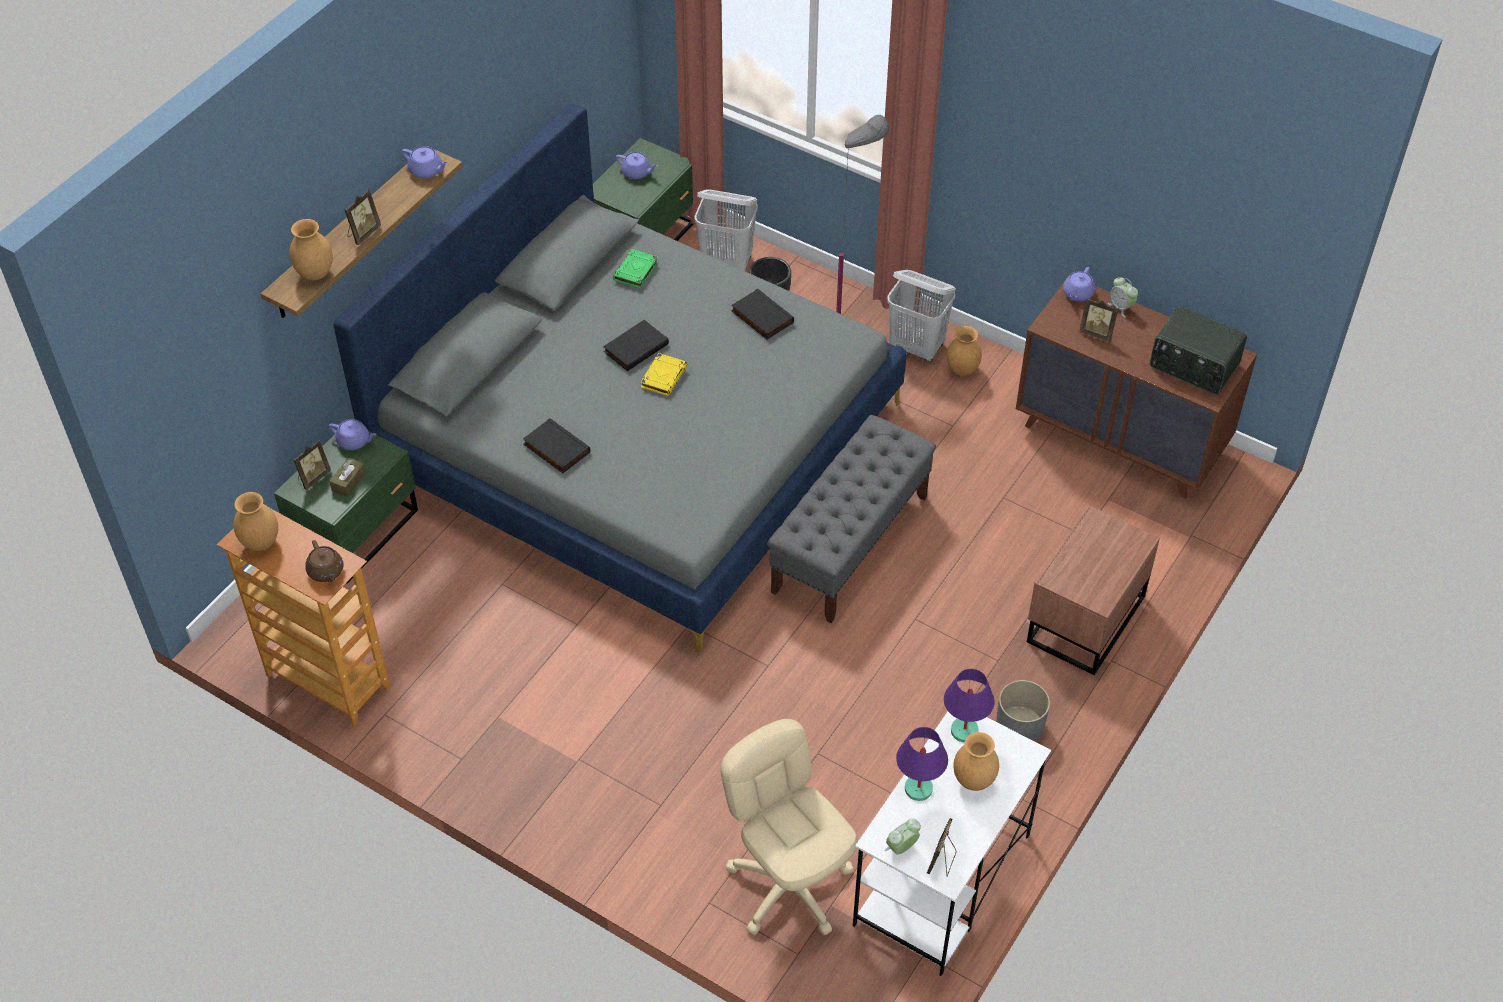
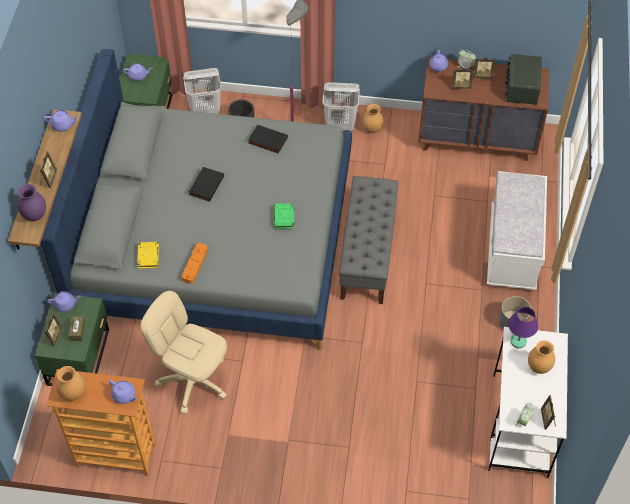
camera: 25 degrees left, 5 degrees up
brown vase [289,219,333,280] -> purple vase [17,184,46,221]
brown teapot [305,540,344,582] -> purple teapot [109,380,138,404]
black book [523,418,590,473] -> orange tray [182,243,208,284]
green book [613,249,658,289] -> green book moved to [274,203,294,229]
yellow book [640,353,687,396] -> yellow book moved to [137,242,159,269]
beige office chair [720,719,858,935] -> beige office chair moved to [140,291,227,414]
purple table lamp [896,727,948,801] -> none
brown nightstand [1027,505,1160,675] -> white bench [487,171,547,290]
radio [1150,307,1247,395] -> radio turned 90 degrees clockwise [505,54,542,105]
none -> picture frame [473,57,495,79]

